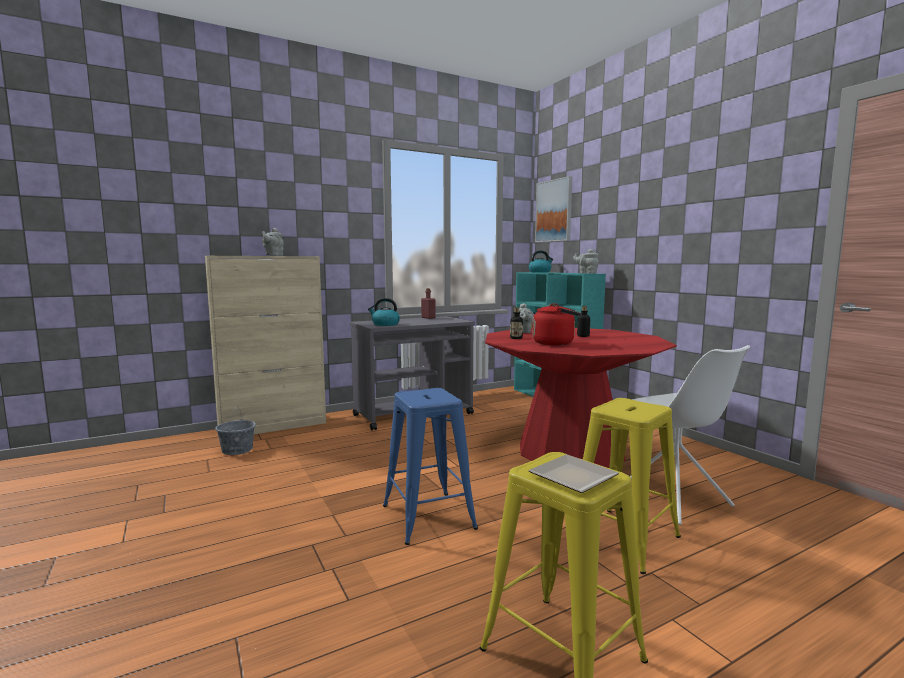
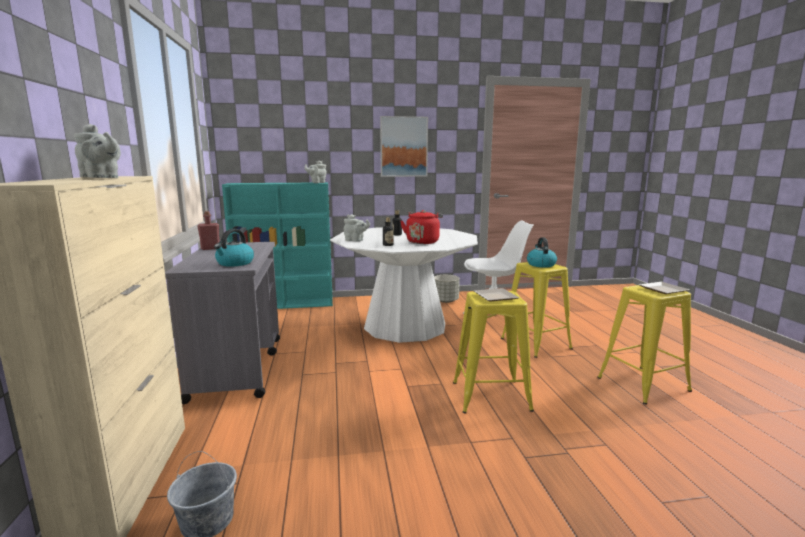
camera: 70 degrees left, 5 degrees up
blue stool [383,388,478,545] -> yellow stool [453,291,534,414]
red dining table [485,328,677,468] -> white dining table [330,227,478,343]
kettle [528,250,553,272] -> kettle moved to [527,238,557,268]
picture [535,176,573,242] -> picture moved to [380,116,428,177]
none -> grey planter [434,275,460,303]
none -> plate [474,288,519,302]

